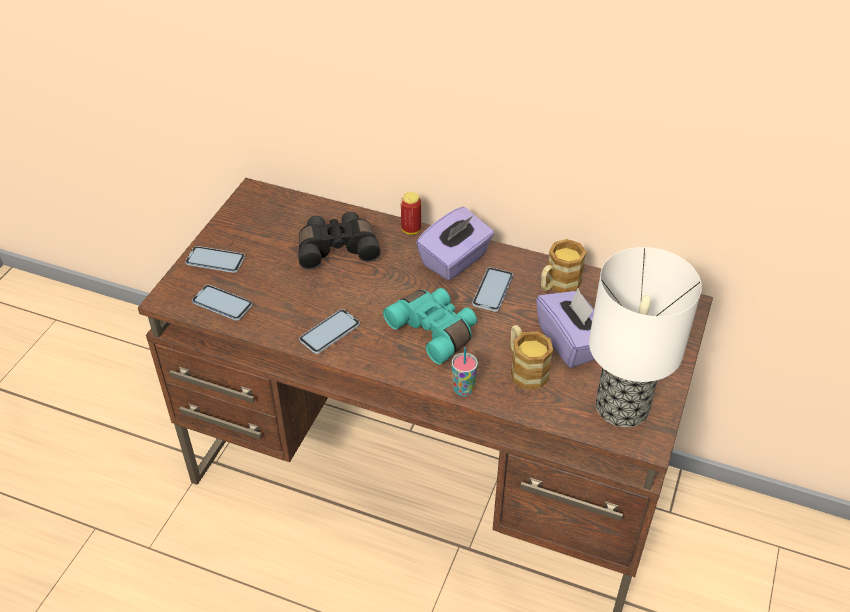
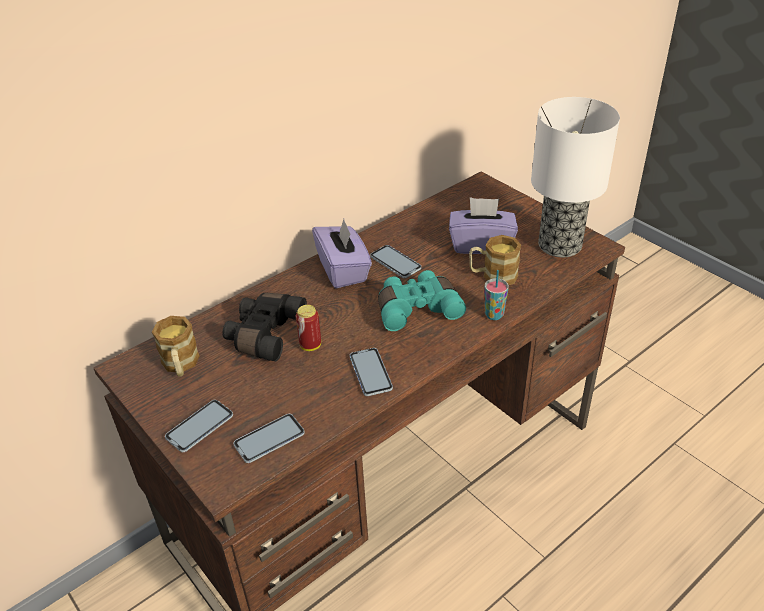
camera: 60 degrees left, 5 degrees down
can [401,192,421,235] -> can moved to [296,305,321,351]
mug [541,239,586,293] -> mug moved to [152,316,200,377]

